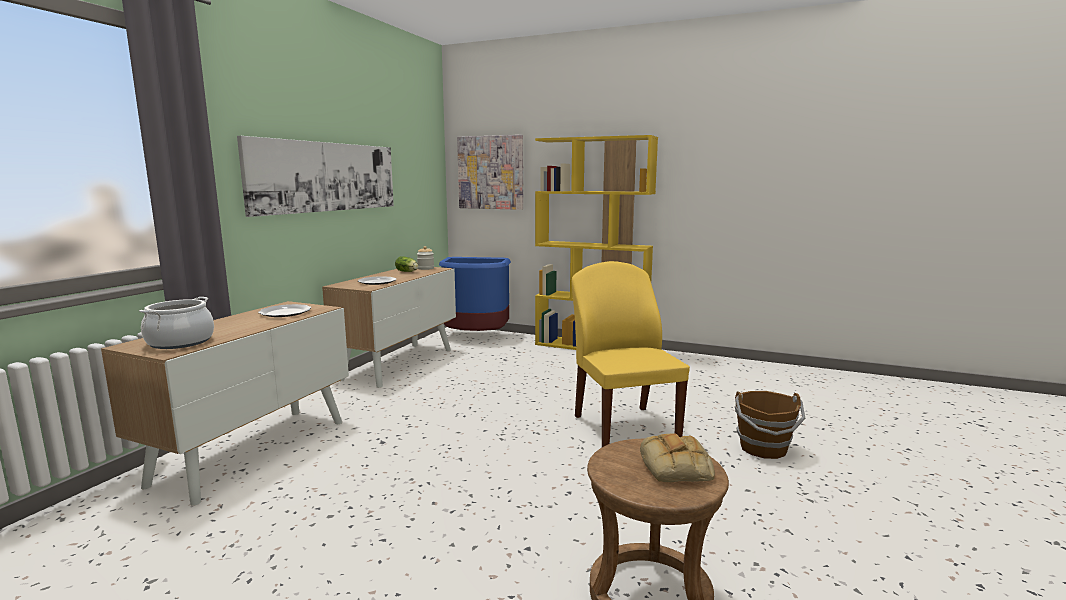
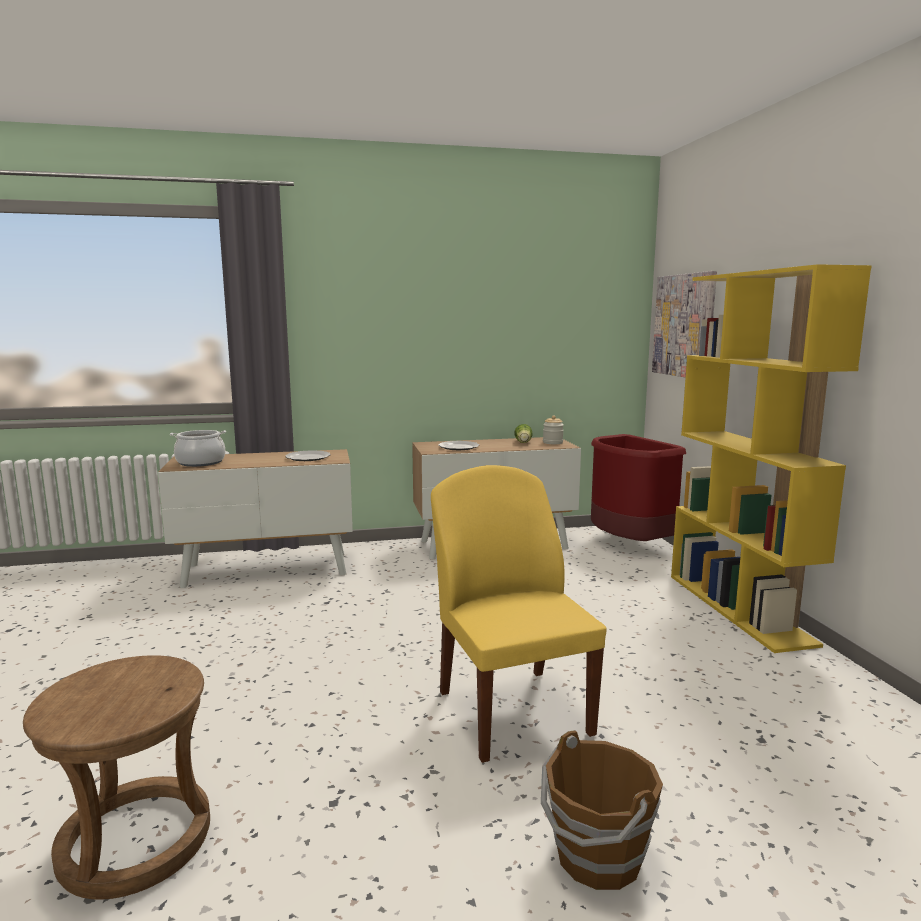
camera: 55 degrees right, 0 degrees up
picture [237,136,394,217] -> none
blue trash can [439,257,511,331] -> red trash can [591,434,686,541]
yellow chair [572,261,690,447] -> yellow chair turned 60 degrees counterclockwise [431,465,607,763]
bread [640,433,715,482] -> none

